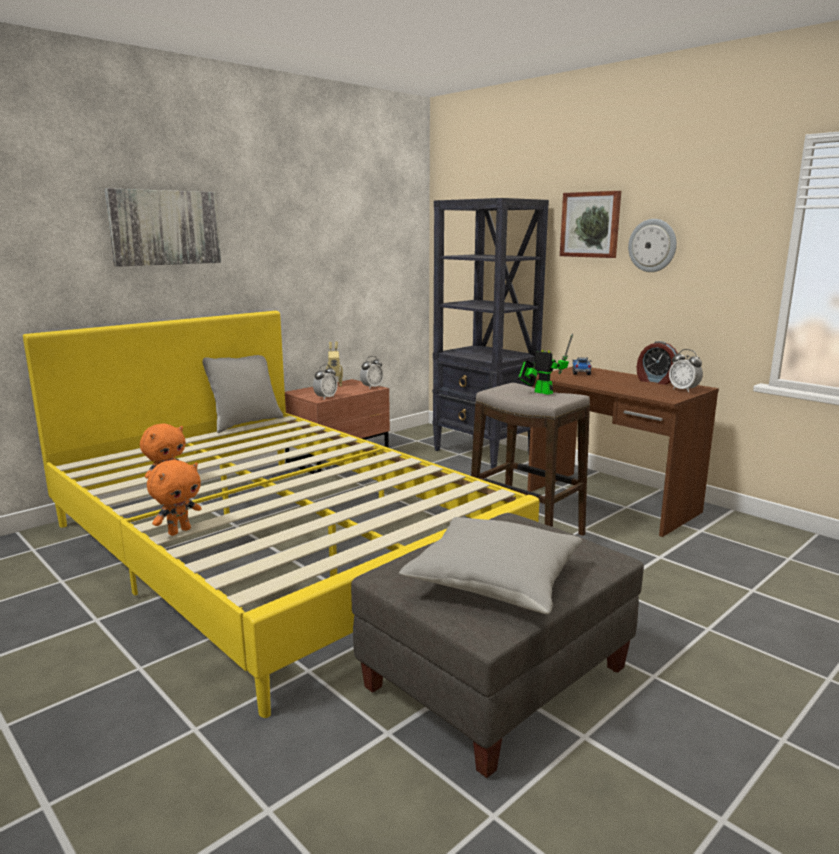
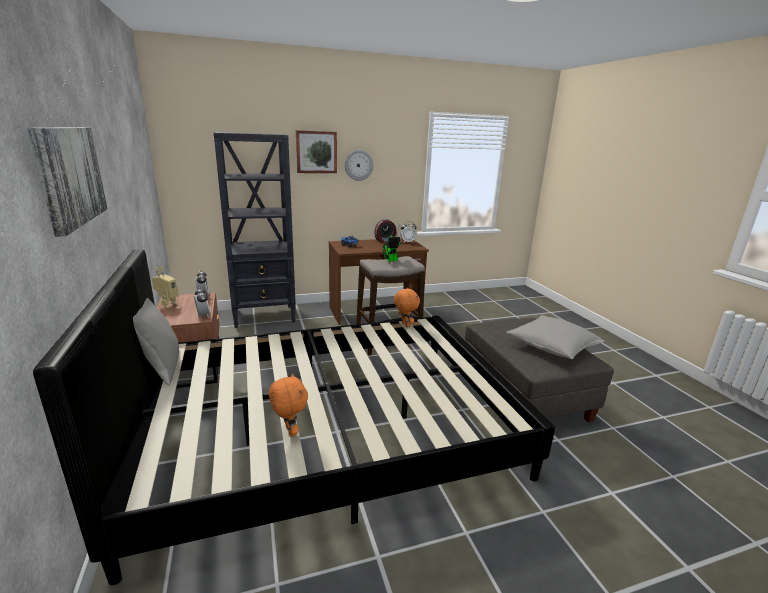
camera: 65 degrees left, 5 degrees up
yellow bed [23,311,539,718] -> black bed [33,249,555,585]
orange plush toy [147,460,201,536] -> orange plush toy moved to [394,288,420,328]

